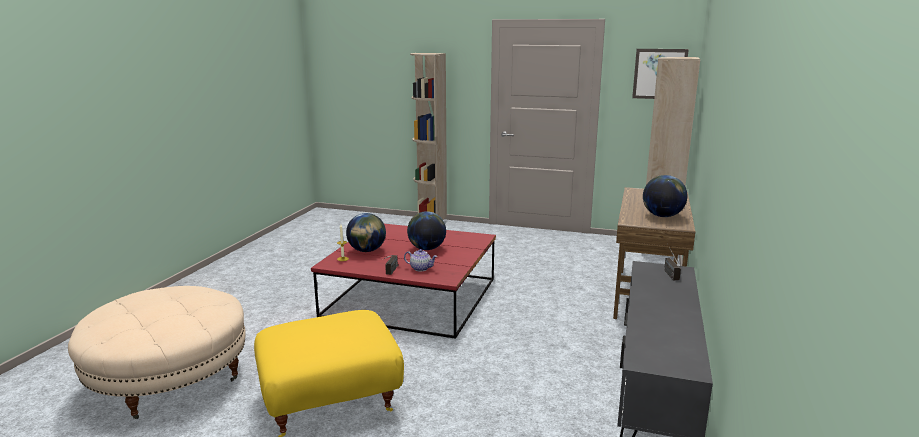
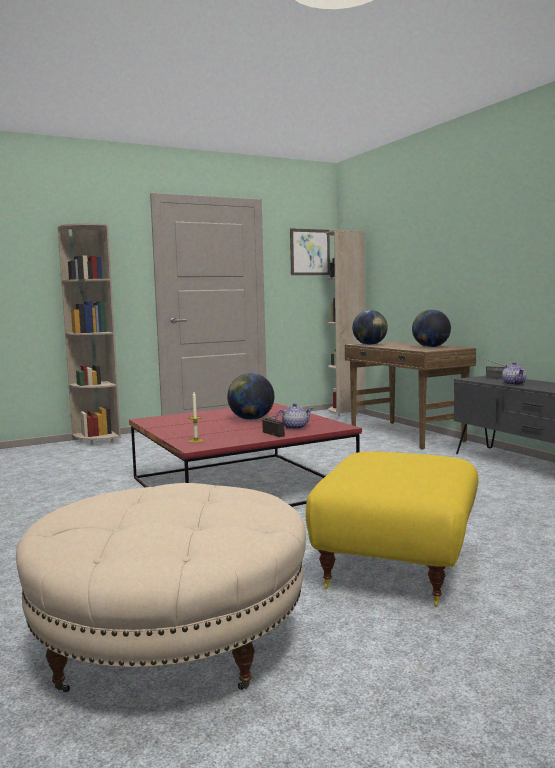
camera: 45 degrees left, 10 degrees down
globe [346,213,386,252] -> globe moved to [352,310,388,345]
none -> teapot [502,362,527,385]

